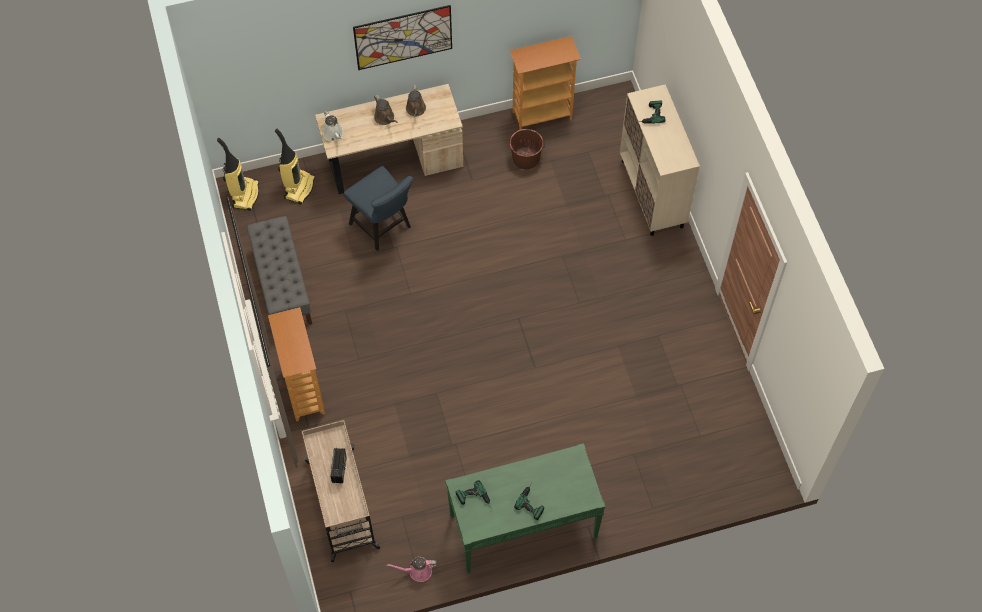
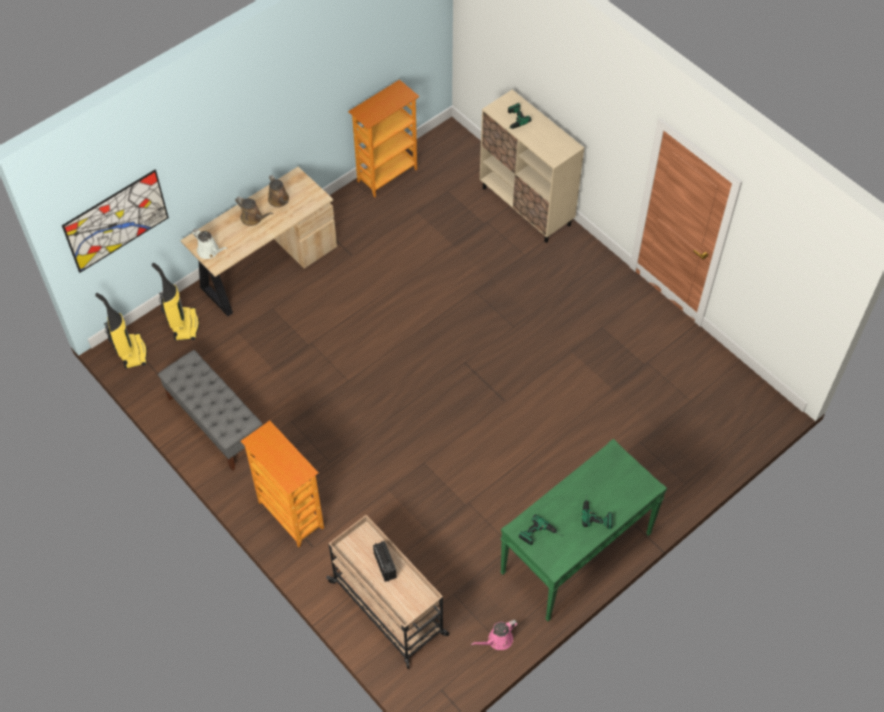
camera: 25 degrees left, 5 degrees down
blue chair [344,166,414,251] -> none
picture [353,5,452,70] -> picture moved to [62,169,169,273]
brown bucket [509,129,545,169] -> none

